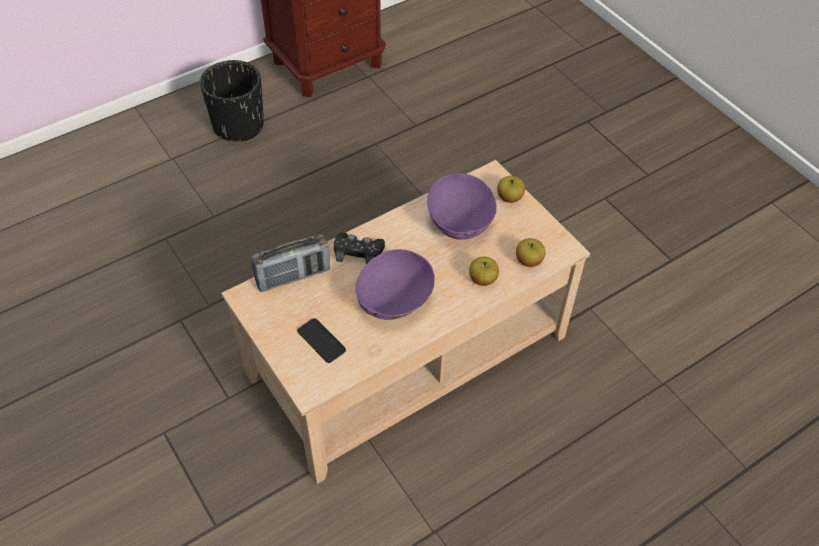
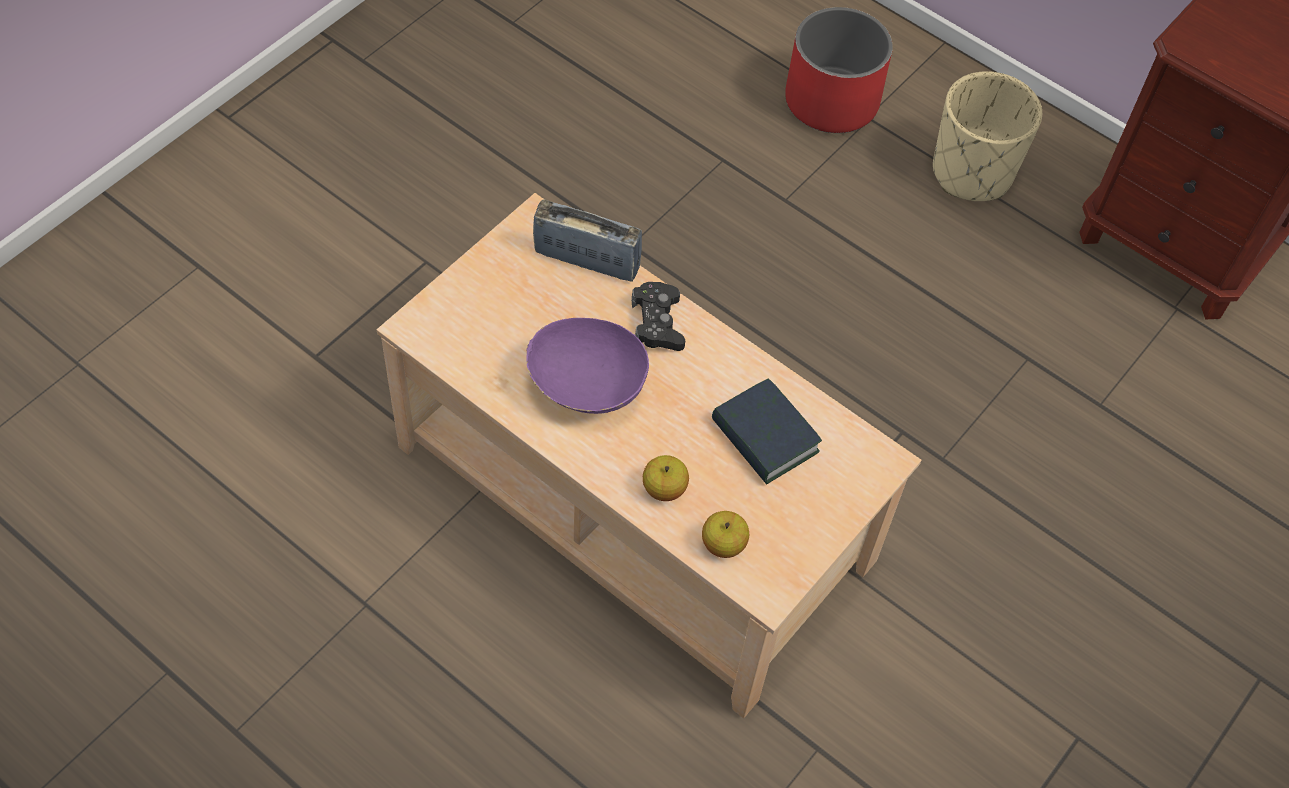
camera: 70 degrees right, 5 degrees up
black planter [200,60,264,142] -> beige planter [933,71,1042,201]
radio [251,234,330,292] -> radio turned 150 degrees clockwise [533,200,642,282]
phone [297,318,346,363] -> none
purple bowl [427,173,497,240] -> book [712,378,822,484]
apple [497,176,525,203] -> none
none -> red planter [785,7,893,133]

